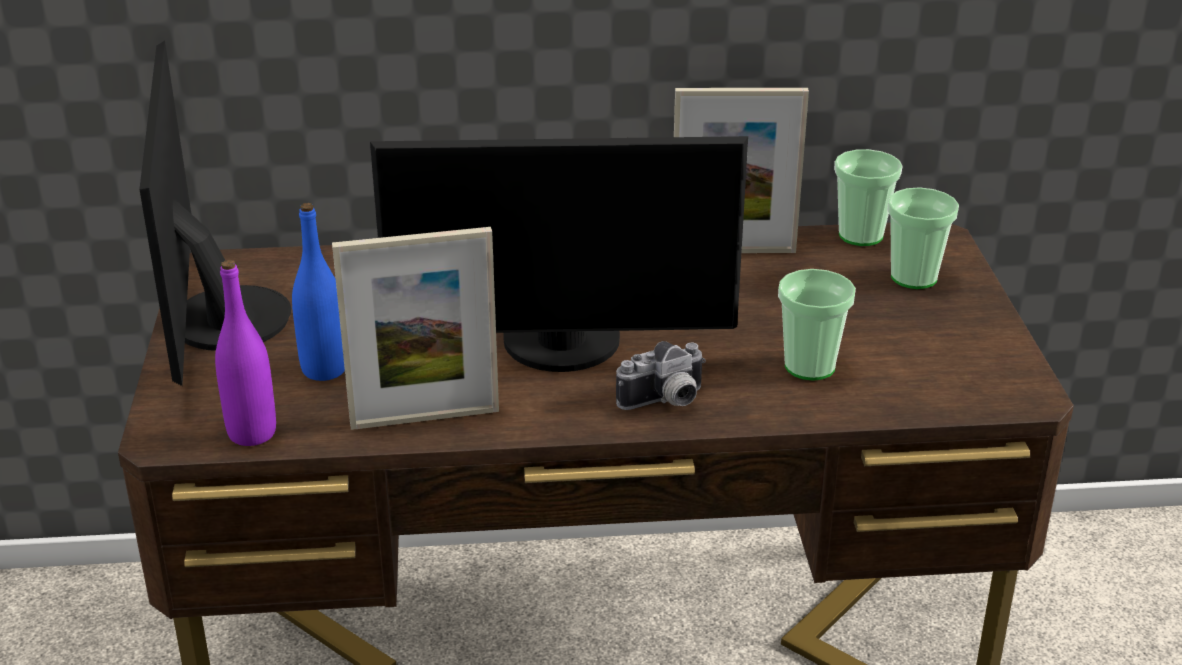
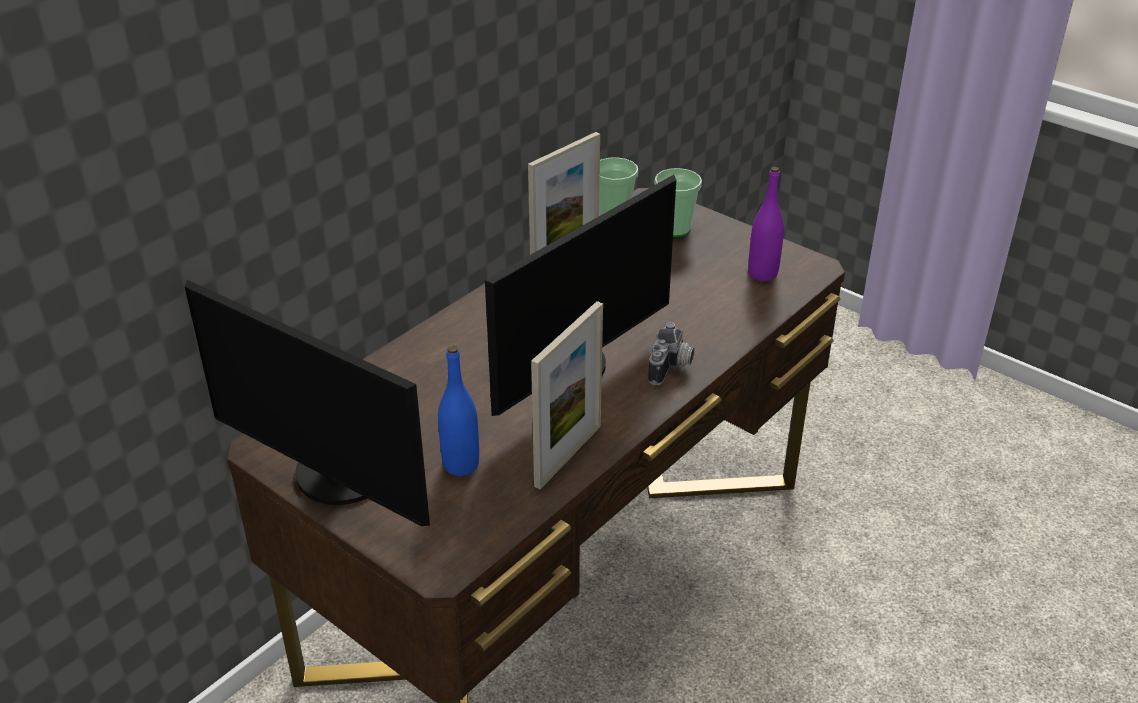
camera: 45 degrees left, 5 degrees up
purple bottle [215,260,276,446] -> purple bottle moved to [748,167,784,281]
cup [778,269,856,381] -> none

